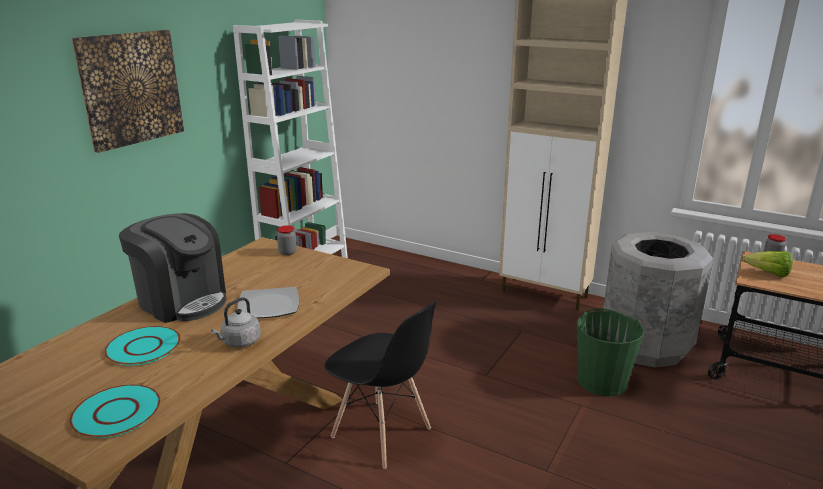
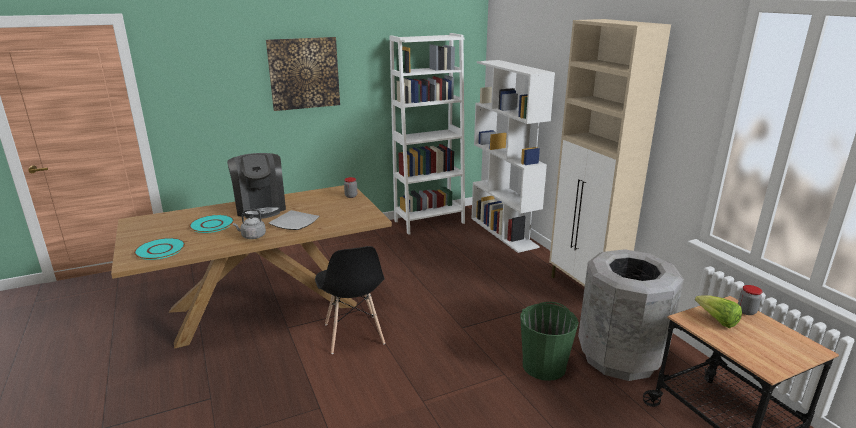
camera: 35 degrees right, 0 degrees up
none -> white bookcase [471,60,555,253]

